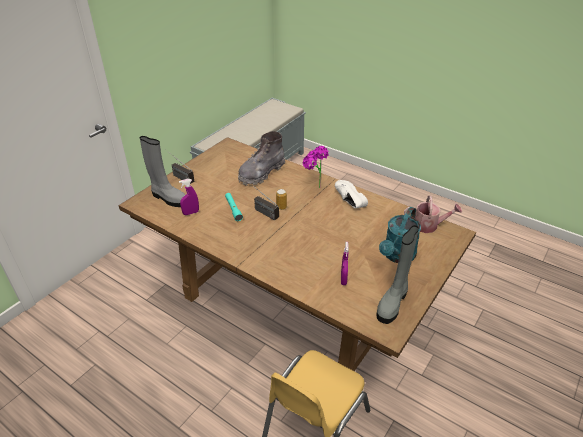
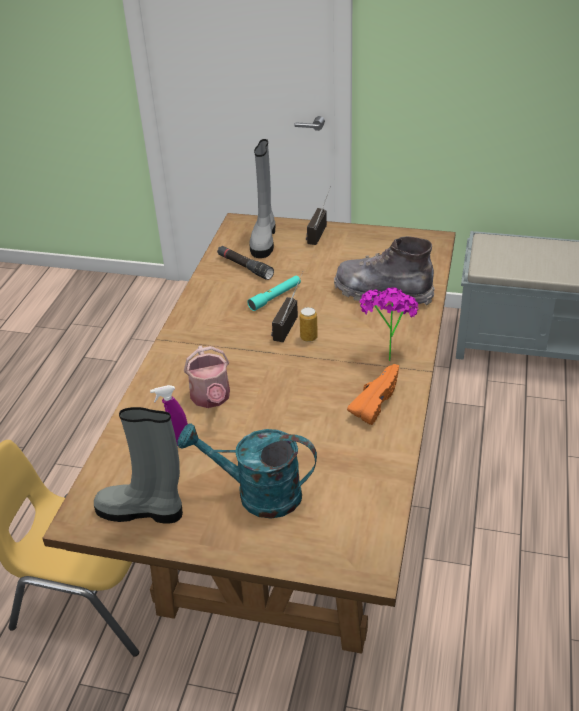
camera: 70 degrees right, 0 degrees up
purple spray bottle [179,179,199,215] -> black flashlight [217,246,274,280]
white shoe [335,180,368,209] -> orange shoe [347,364,399,425]
watering can [404,196,462,233] -> watering can moved to [184,346,230,408]

